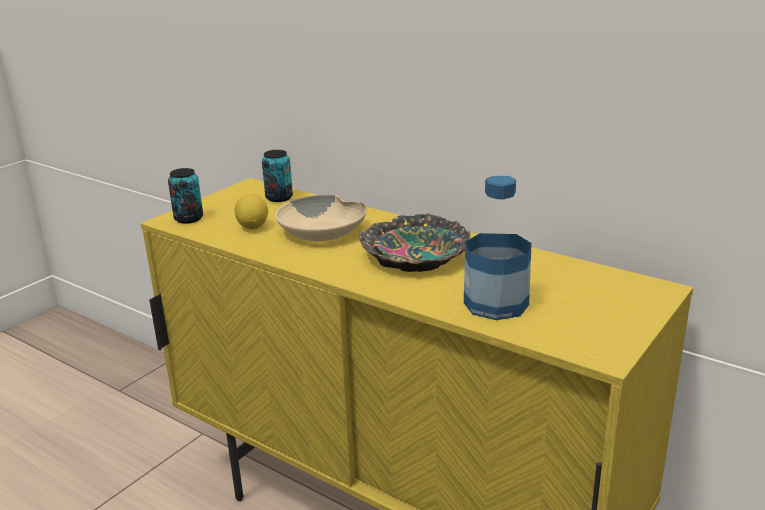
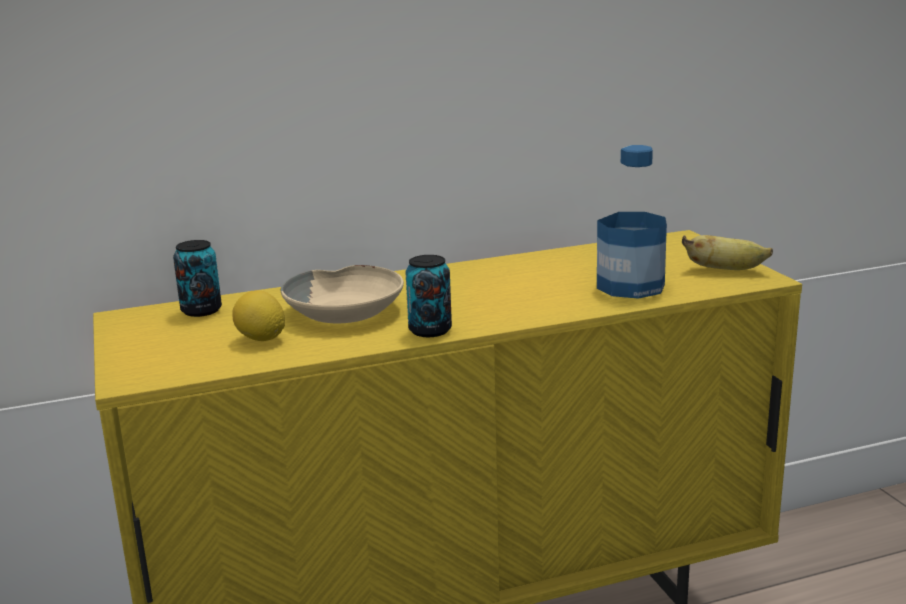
camera: 55 degrees left, 5 degrees down
can [168,168,203,224] -> can moved to [405,255,452,337]
bowl [359,213,471,272] -> none
none -> banana [682,235,773,270]

